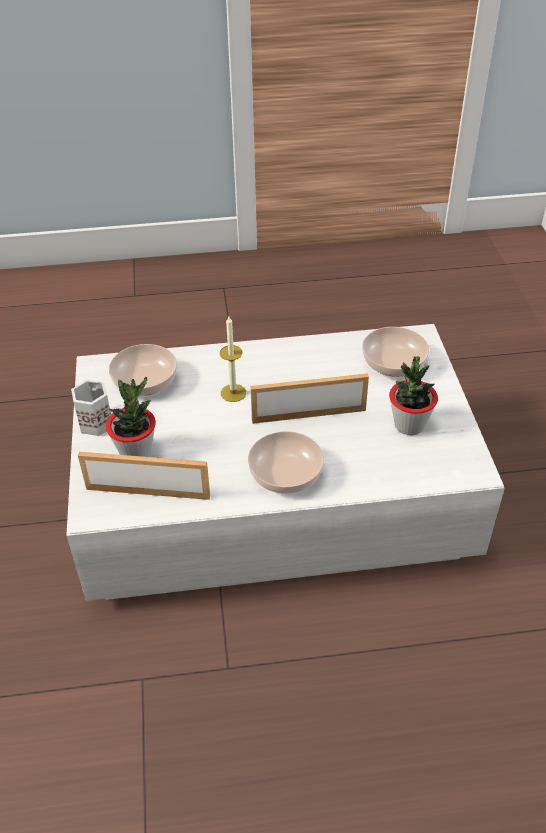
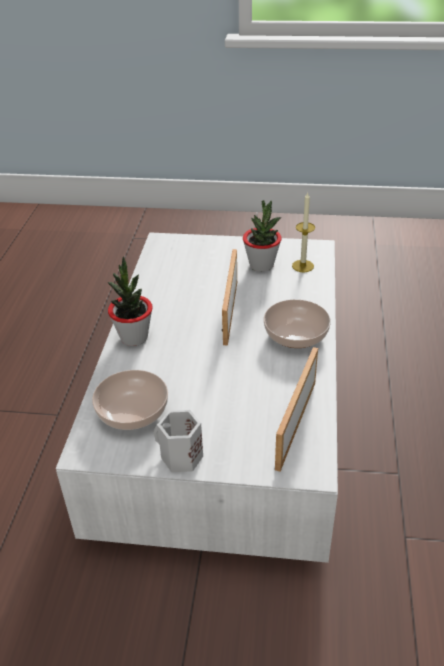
camera: 75 degrees left, 5 degrees down
potted plant [106,377,156,457] -> potted plant moved to [108,257,153,346]
candle [220,316,246,402] -> candle moved to [292,192,315,272]
bowl [362,327,429,377] -> none

